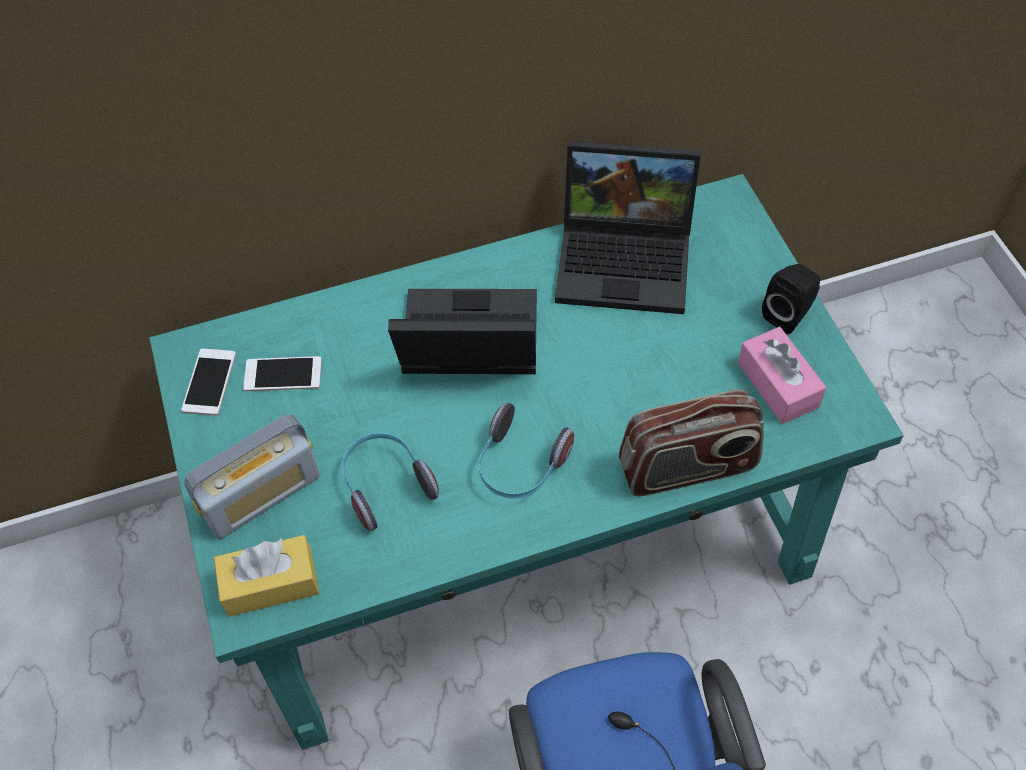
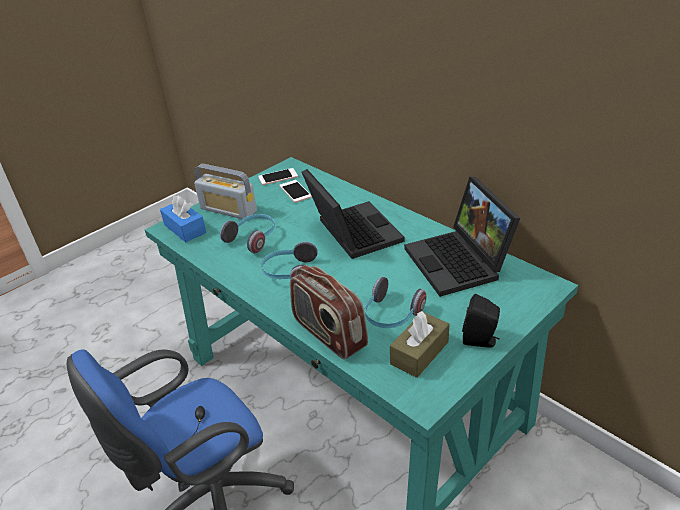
camera: 65 degrees right, 20 degrees down
yellow tissue box [214,535,319,617] -> blue tissue box [160,196,206,242]
pink tissue box [738,327,827,424] -> brown tissue box [390,311,449,378]
none -> headphones [365,277,426,328]

